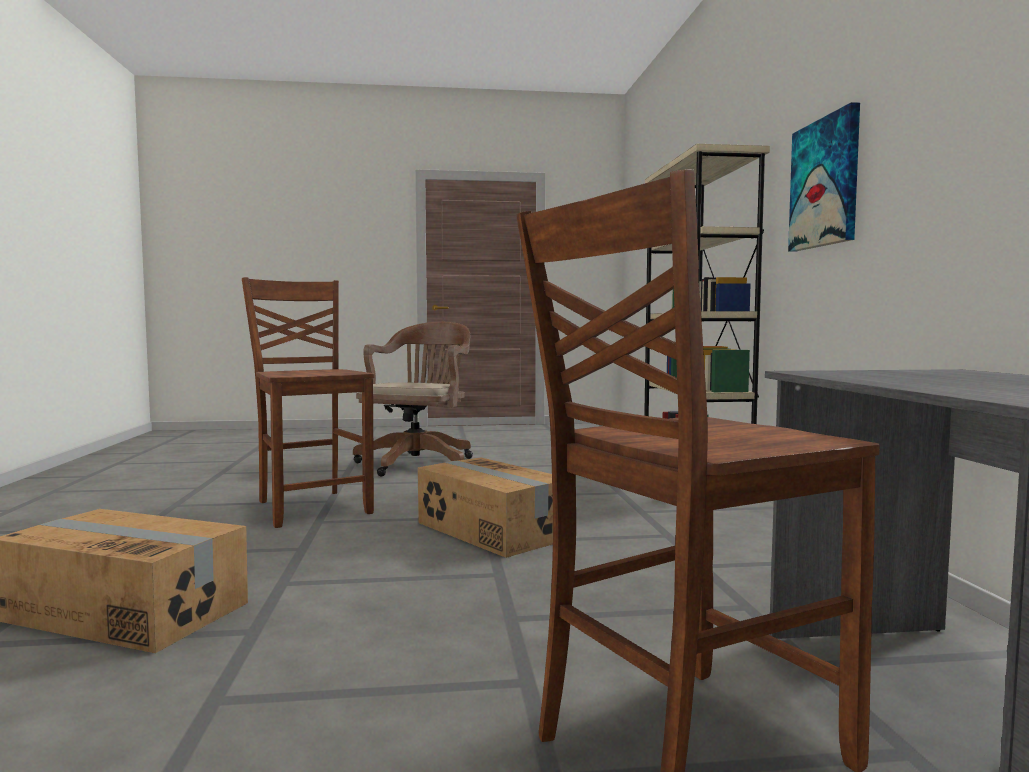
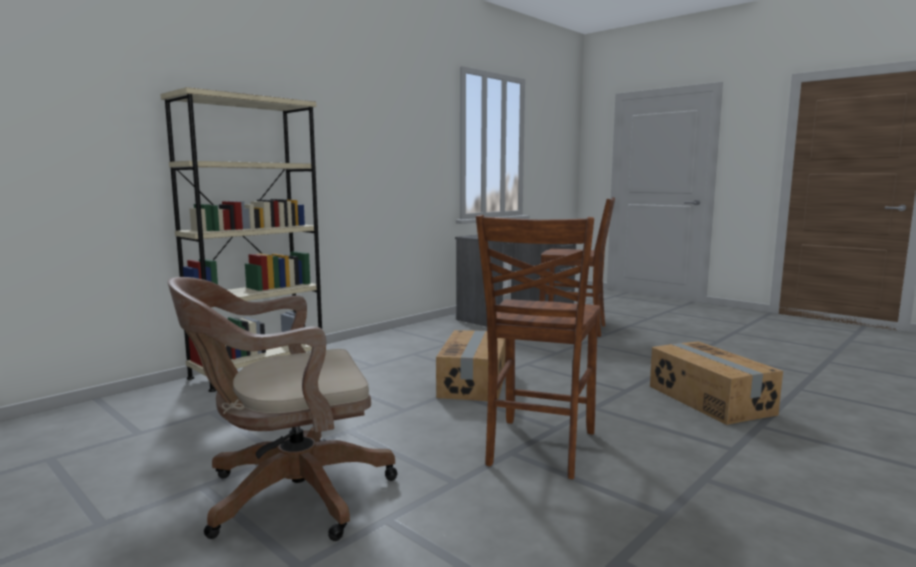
camera: 130 degrees left, 5 degrees up
picture [788,102,860,252] -> none

